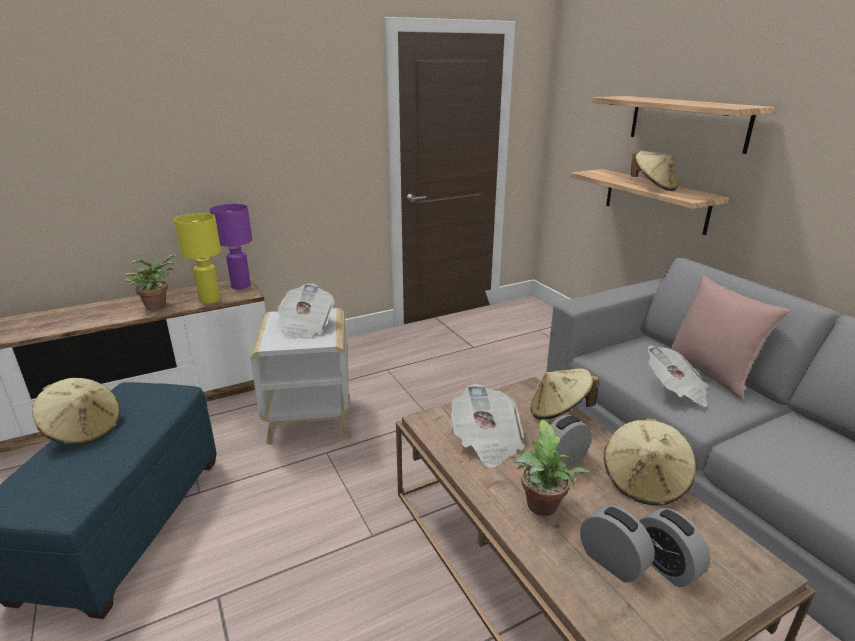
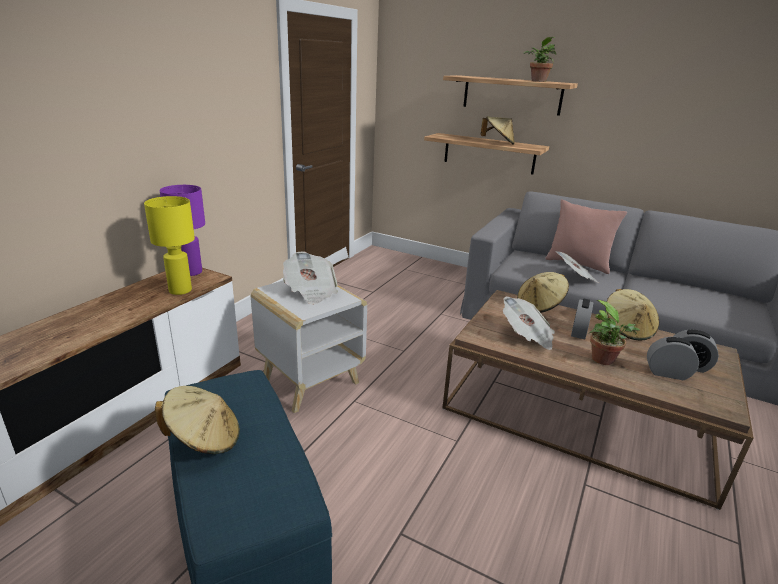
camera: 35 degrees left, 0 degrees up
potted plant [124,254,178,310] -> potted plant moved to [524,37,556,82]

